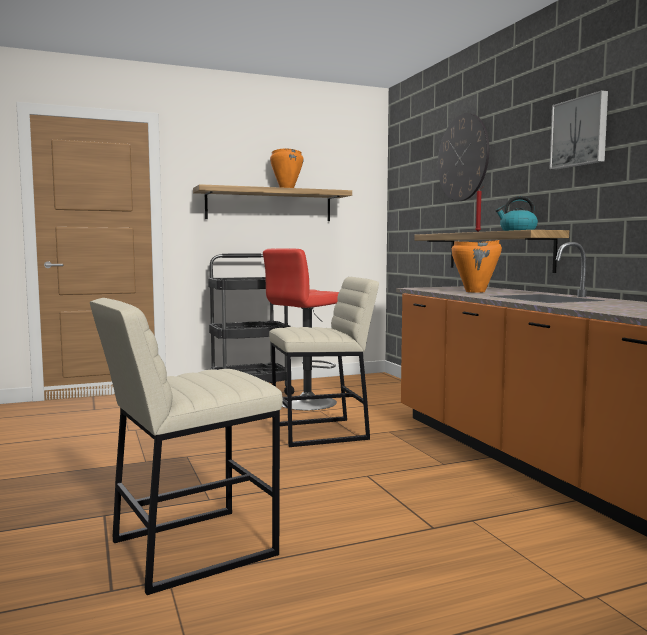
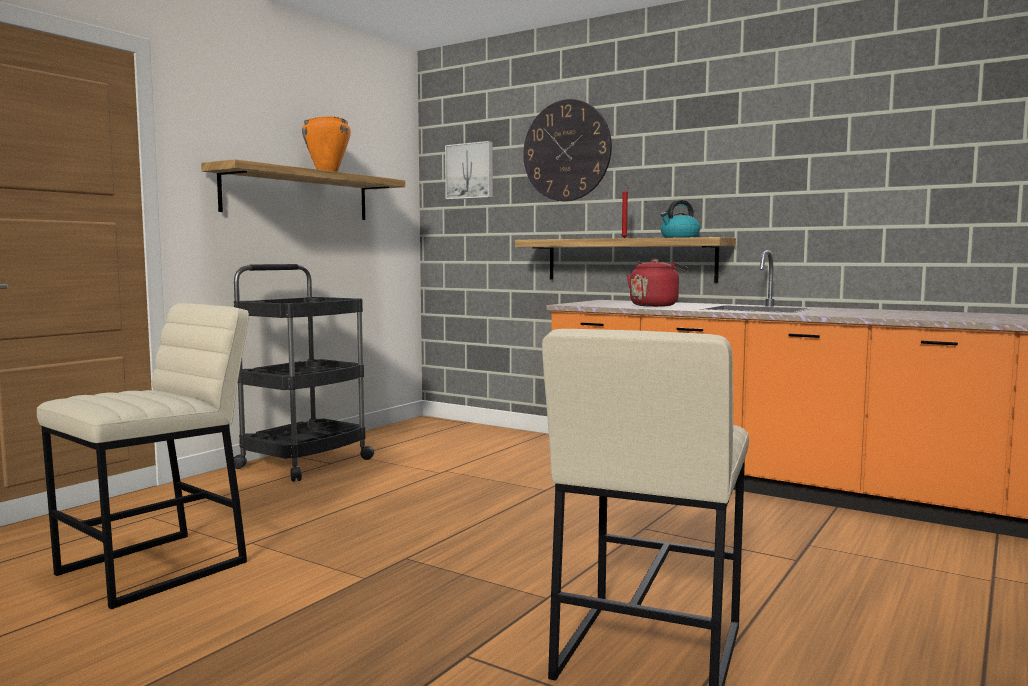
camera: 35 degrees left, 0 degrees up
red stool [263,248,339,410] -> none
beige chair [269,277,379,447] -> beige chair moved to [37,303,249,609]
orange cooking pot [451,240,502,293] -> red kettle [627,259,688,307]
picture [550,90,608,170] -> picture moved to [445,141,493,200]

